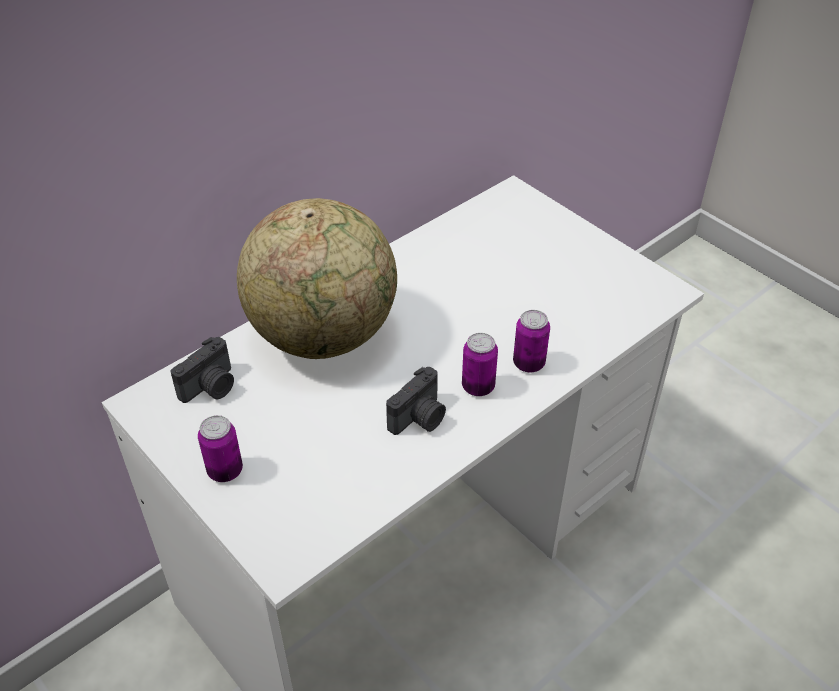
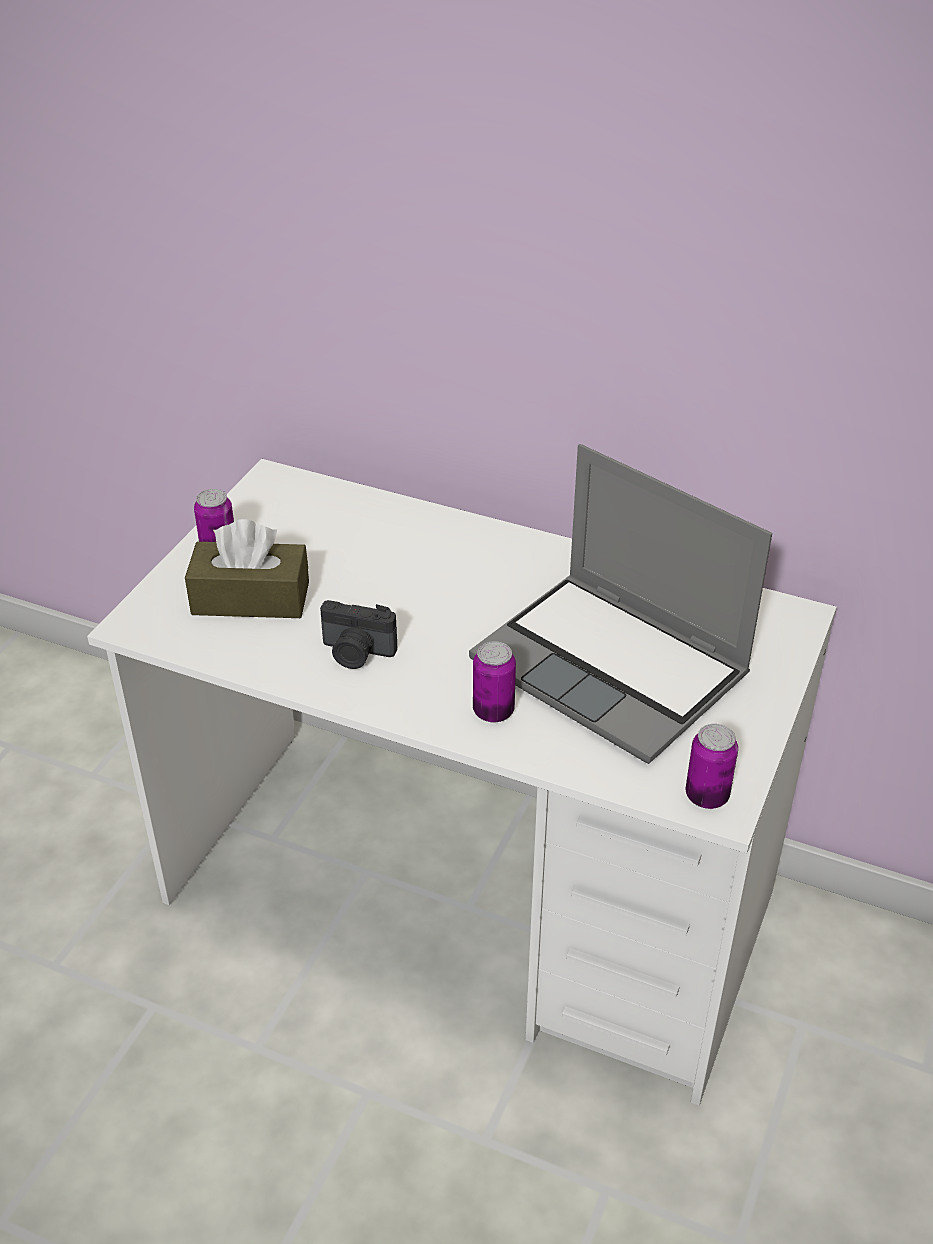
camera: 65 degrees right, 5 degrees down
camera [170,337,234,403] -> none
globe [237,198,397,359] -> none
can [462,333,498,396] -> can moved to [686,724,738,809]
none -> brown tissue box [185,519,309,618]
none -> laptop [469,444,772,764]

